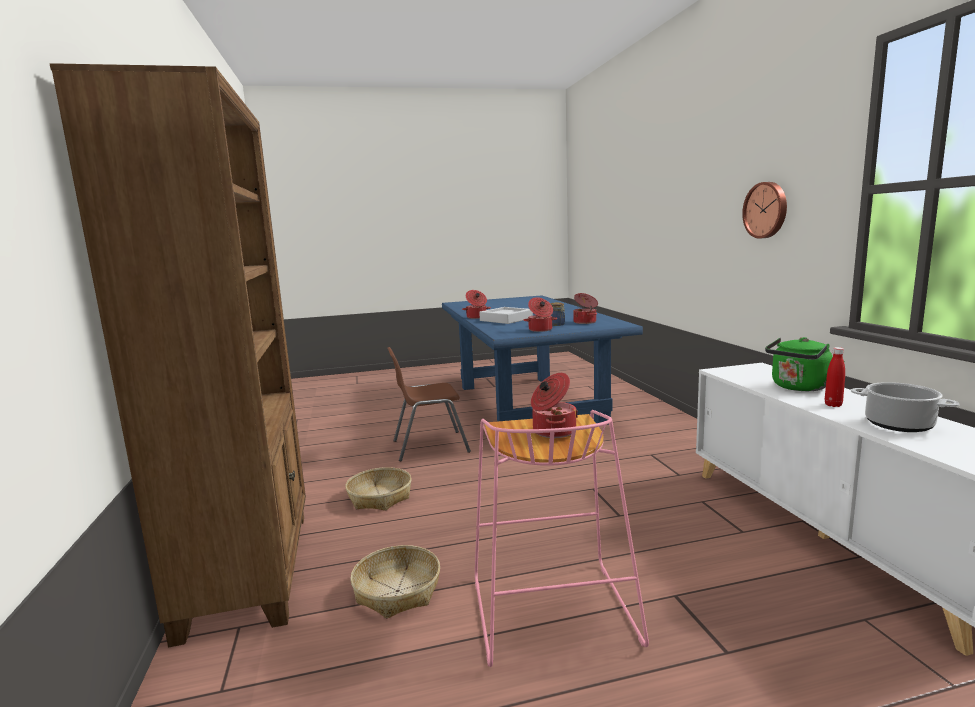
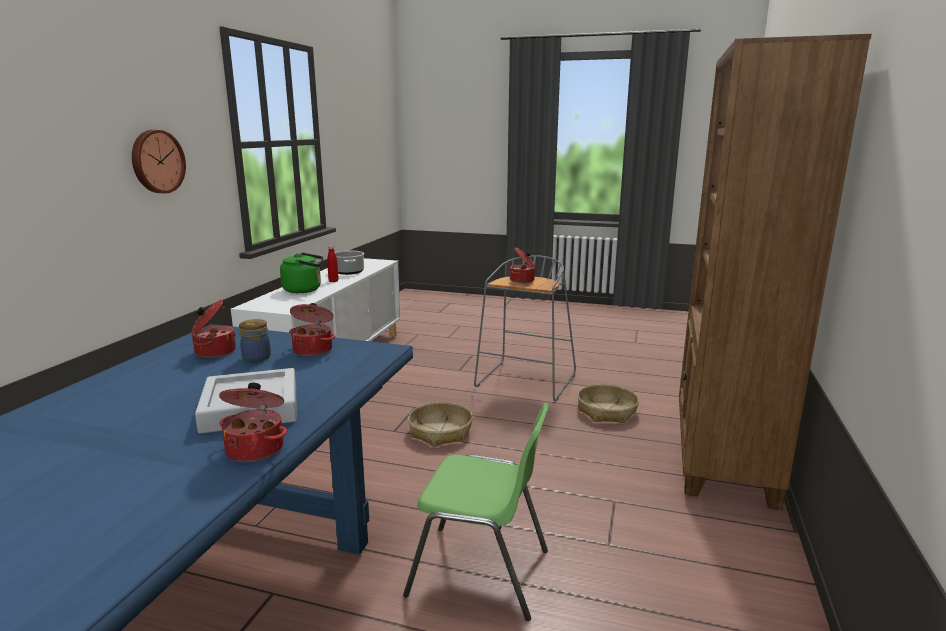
camera: 150 degrees left, 5 degrees up
basket [345,467,412,511] -> basket moved to [408,402,473,447]
brown chair [387,347,471,461] -> green chair [403,403,550,621]
pink stool [475,410,649,667] -> grey stool [474,255,576,401]

